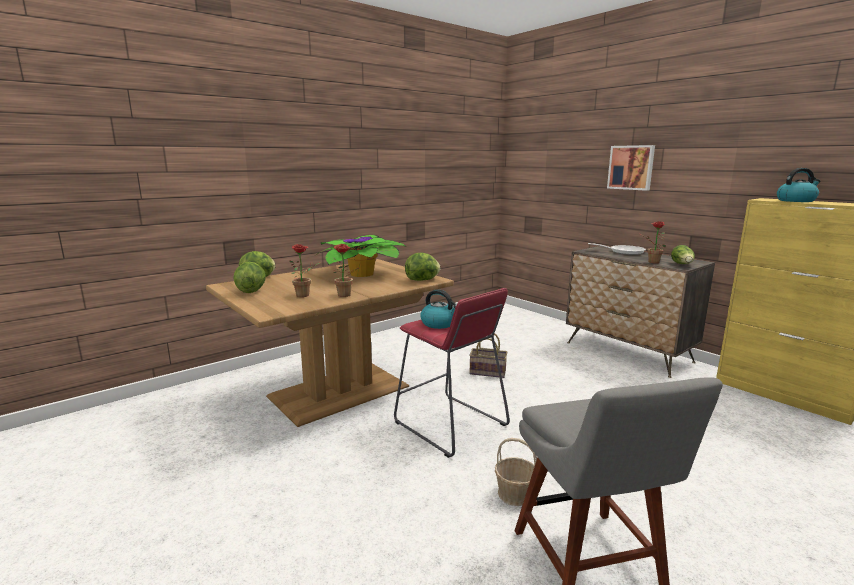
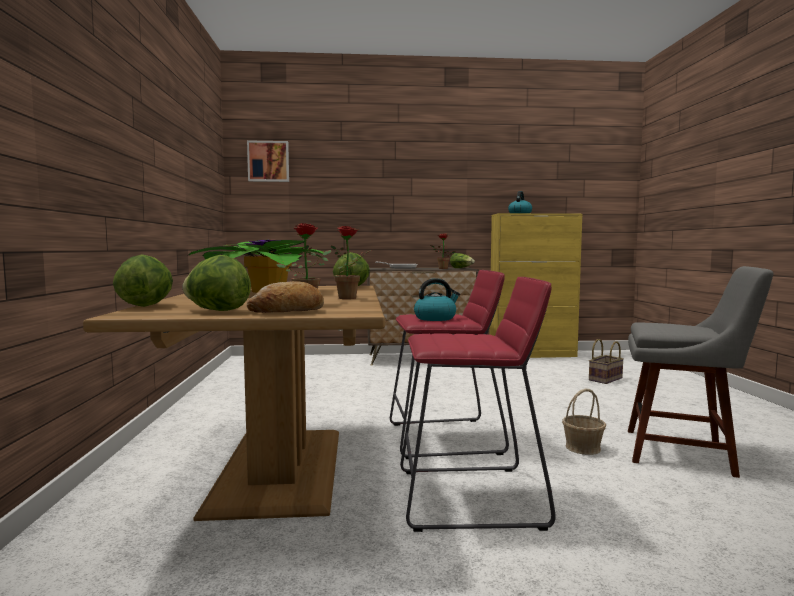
camera: 55 degrees left, 10 degrees down
basket [469,333,507,378] -> basket moved to [589,339,624,384]
picture [607,145,655,191] -> picture moved to [247,140,289,182]
none -> bread [247,281,324,313]
none -> red stool [400,277,556,532]

